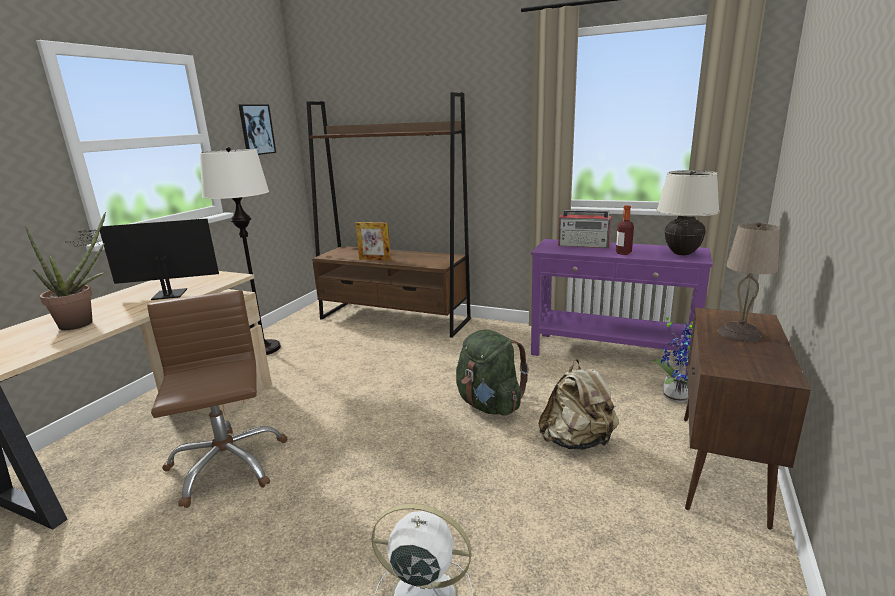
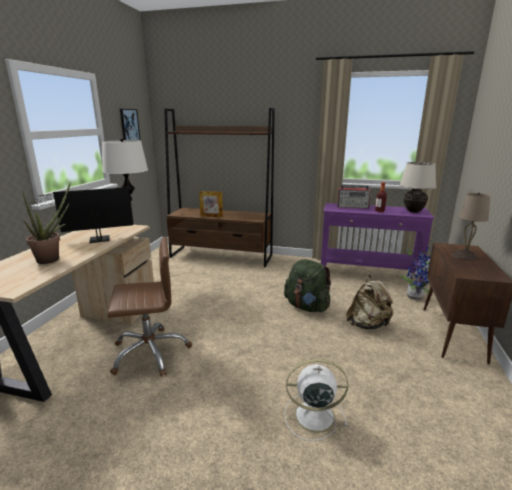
camera: 10 degrees left, 0 degrees up
brown office chair [147,291,287,508] -> brown office chair turned 105 degrees clockwise [107,236,192,377]

